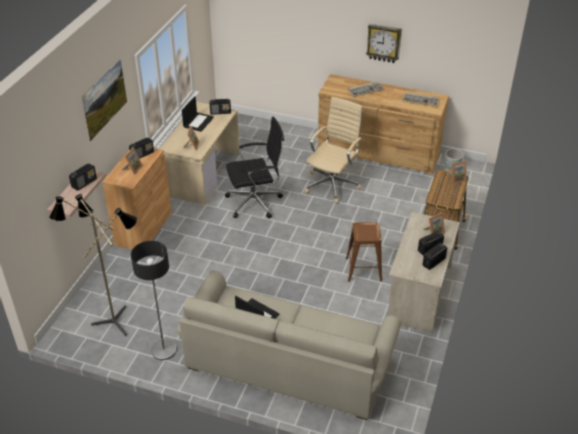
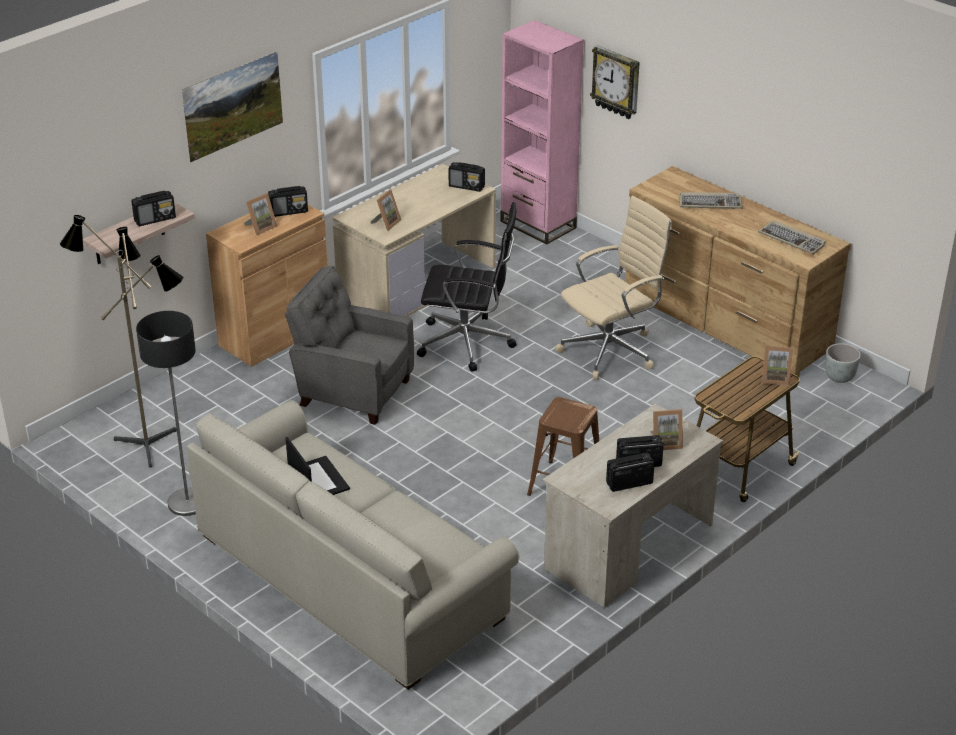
camera: 25 degrees right, 5 degrees down
laptop [182,96,214,132] -> none
wall clock [366,24,402,63] -> wall clock moved to [590,45,640,119]
none -> grey armchair [285,266,414,425]
none -> pink bookcase [500,20,584,244]

